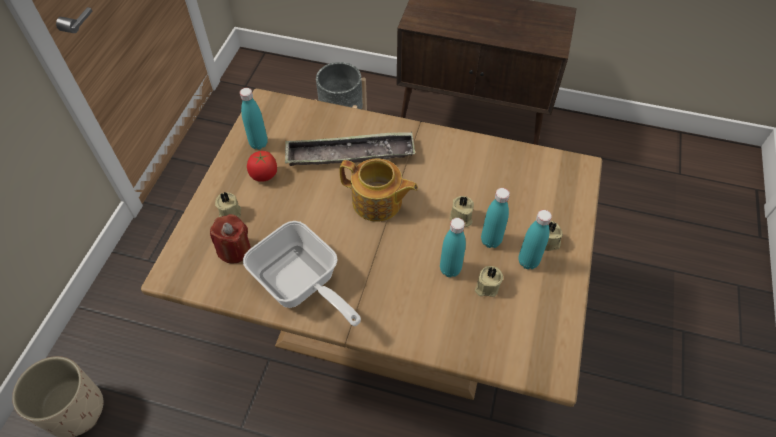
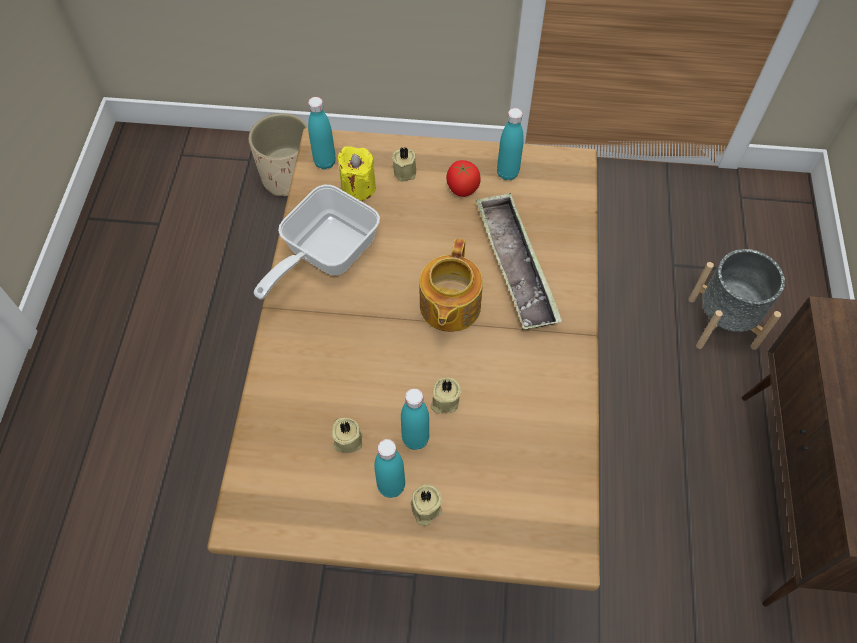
camera: 80 degrees right, 5 degrees up
red candle [210,214,251,263] -> yellow candle [337,146,376,201]
turquoise bottle [440,218,466,277] -> turquoise bottle moved to [308,97,336,170]

